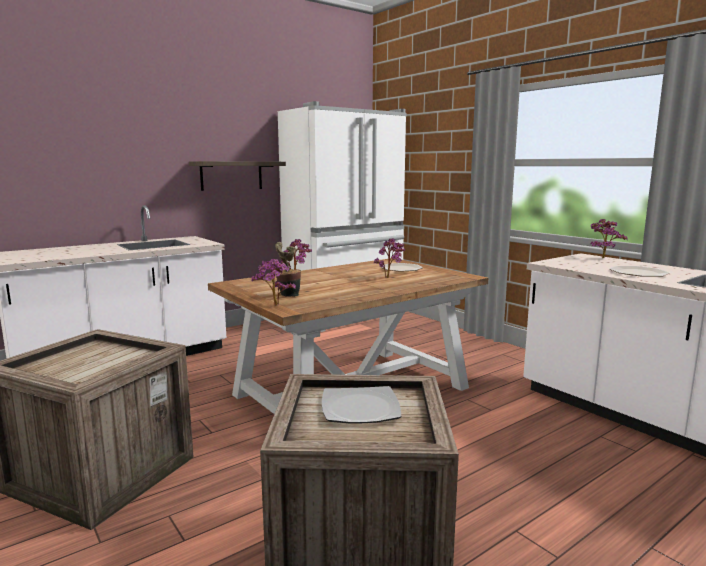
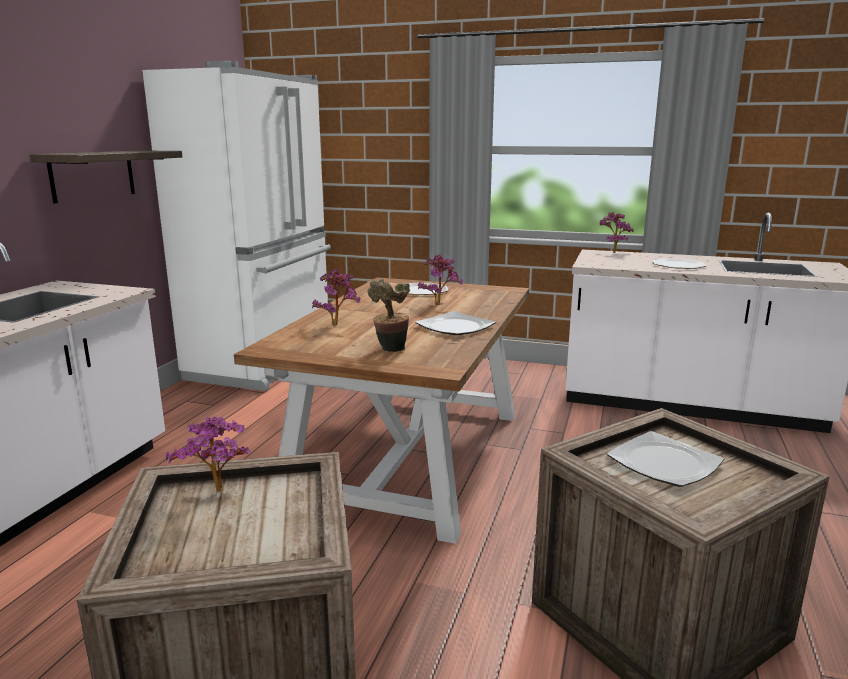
camera: 35 degrees left, 5 degrees up
potted plant [252,259,296,306] -> potted plant moved to [166,417,250,492]
none -> plate [415,311,496,335]

